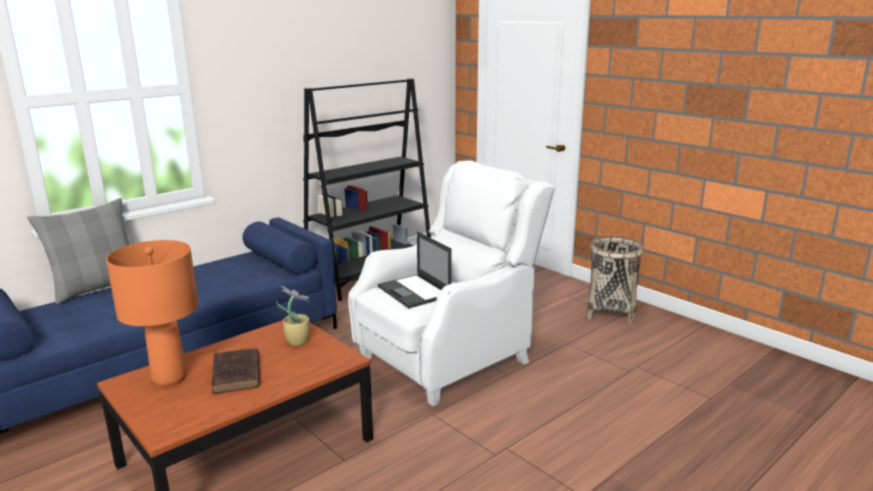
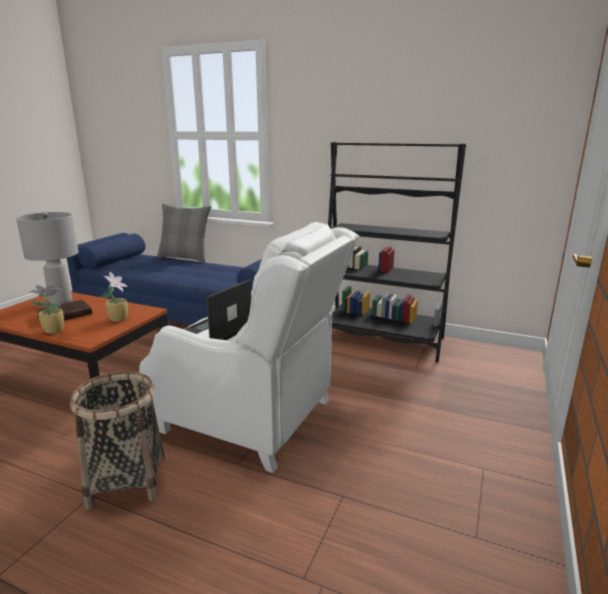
camera: 65 degrees right, 0 degrees up
orange table lamp [106,240,198,387] -> grey table lamp [16,212,79,304]
basket [586,236,644,324] -> basket moved to [70,371,165,510]
none -> potted plant [30,284,64,334]

